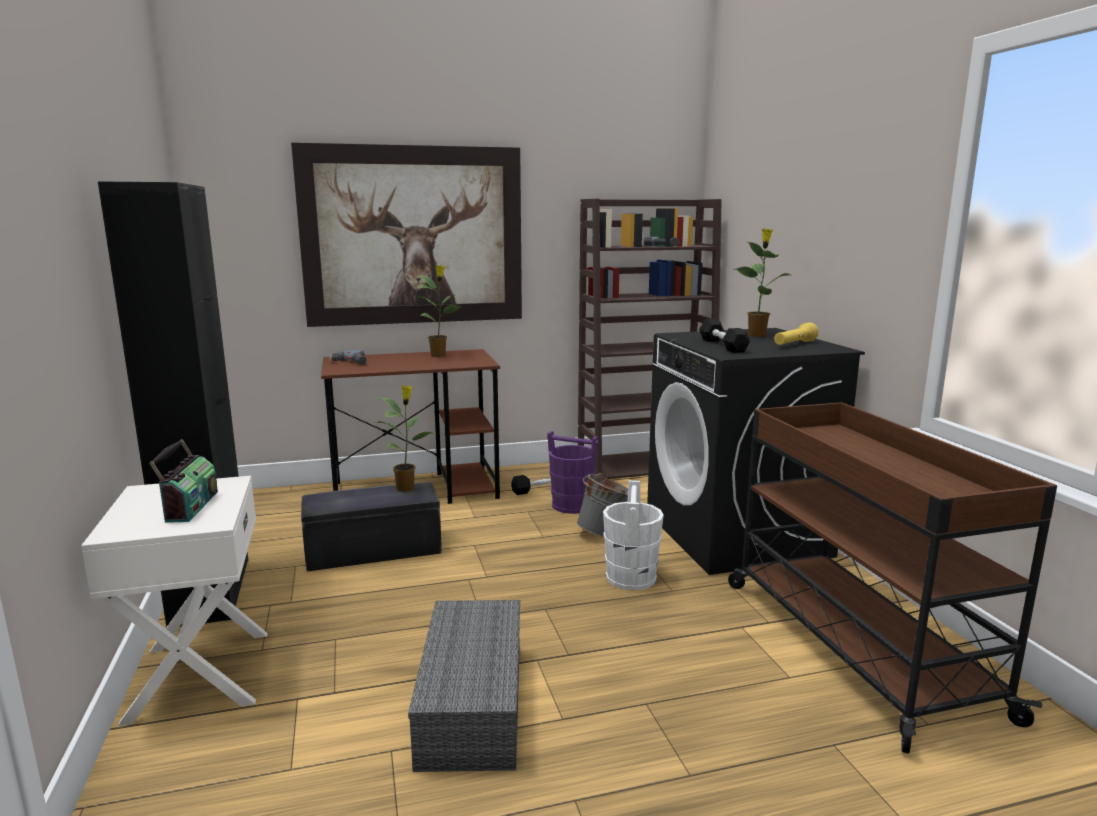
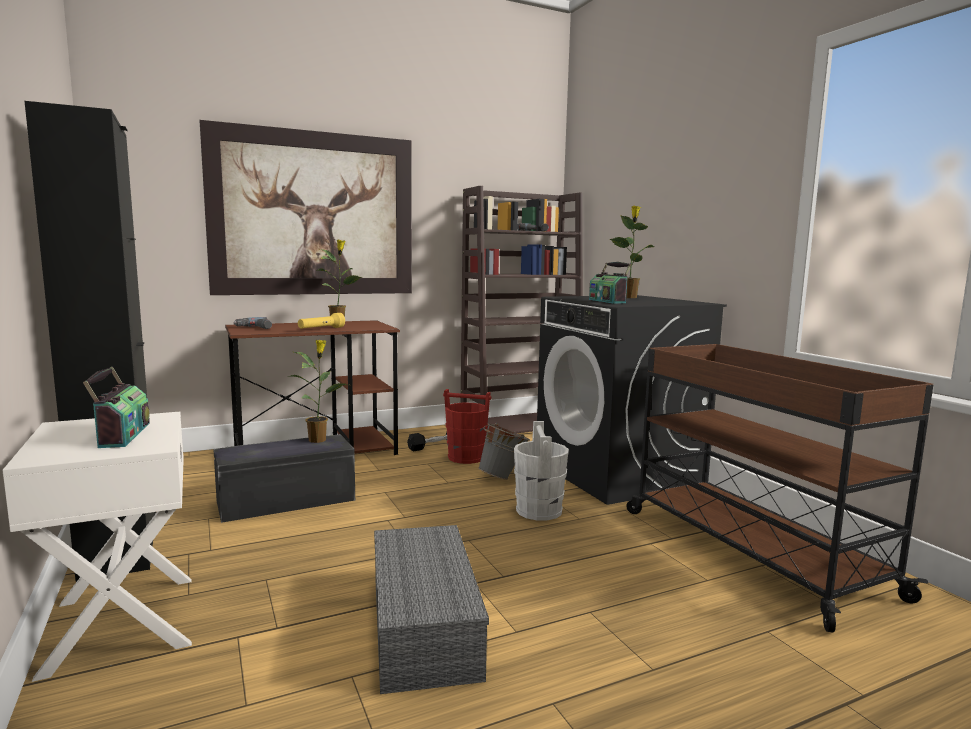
camera: 10 degrees left, 5 degrees down
purple bucket [547,431,599,514] -> red bucket [443,389,491,464]
black dumbbell [699,319,750,353] -> radio [589,262,632,303]
yellow flashlight [774,323,819,345] -> yellow flashlight moved to [298,313,345,329]

